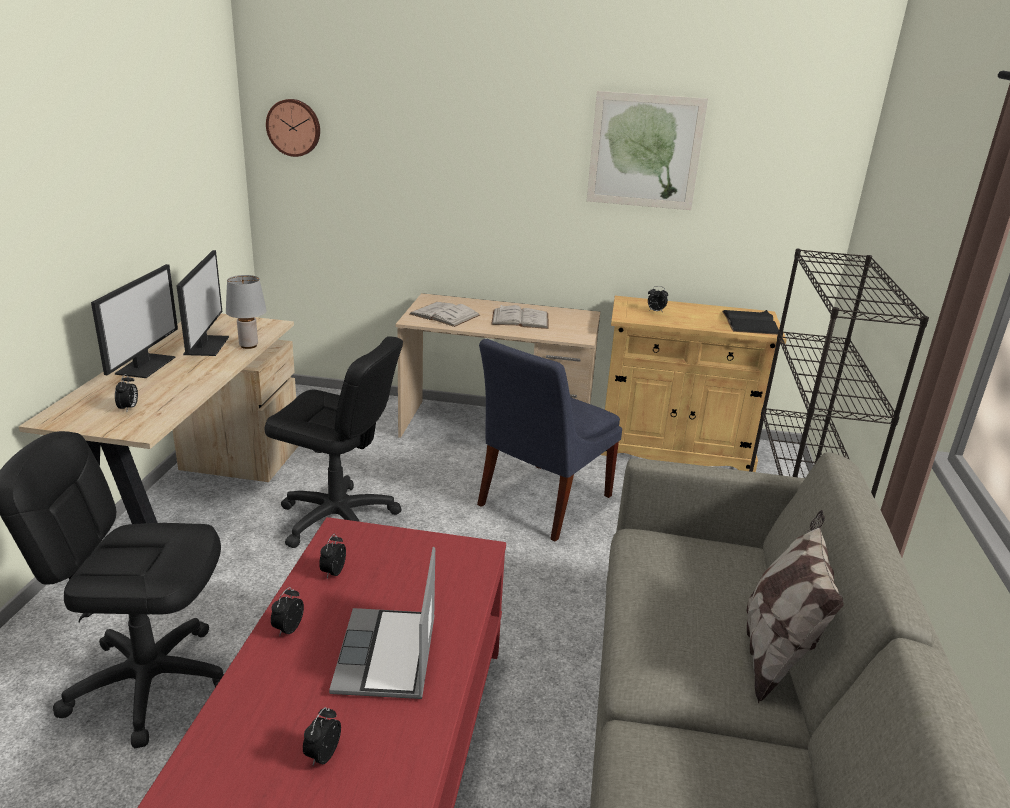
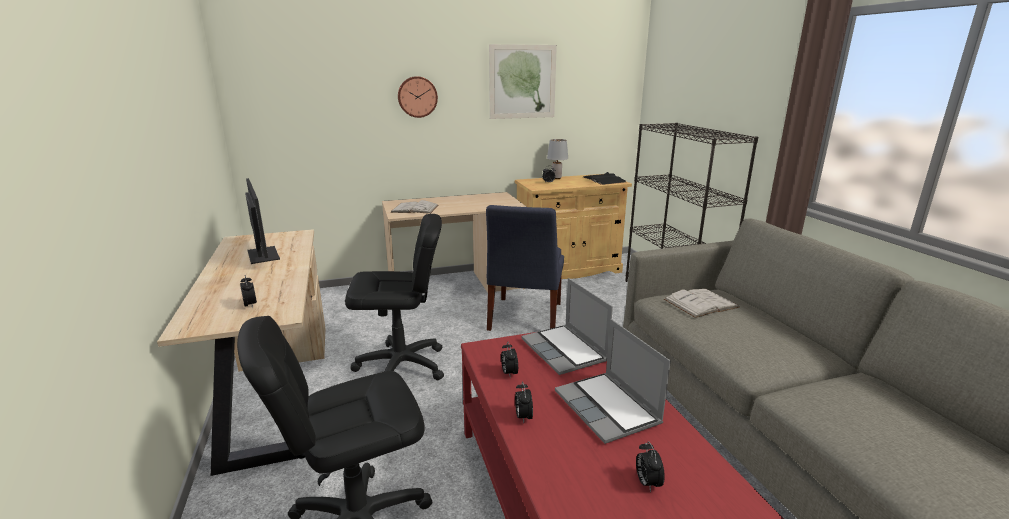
camera: 25 degrees left, 5 degrees down
monitor [91,264,178,378] -> none
grey table lamp [226,275,267,349] -> grey table lamp moved to [547,139,568,179]
wall clock [266,99,320,157] -> wall clock moved to [398,76,438,118]
white book [491,305,549,329] -> white book moved to [664,289,739,318]
pillow [746,510,844,703] -> none
none -> laptop [521,278,613,375]

